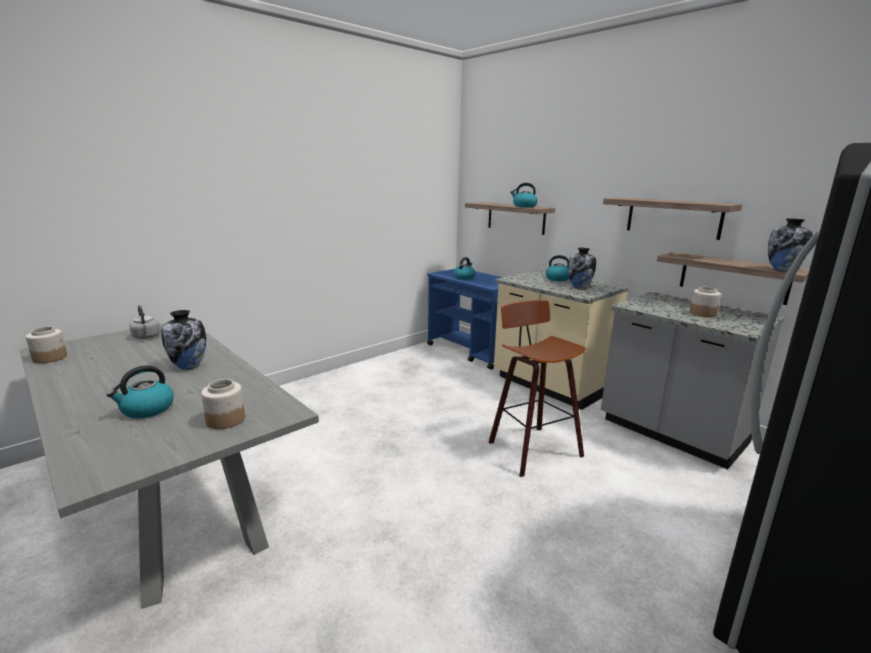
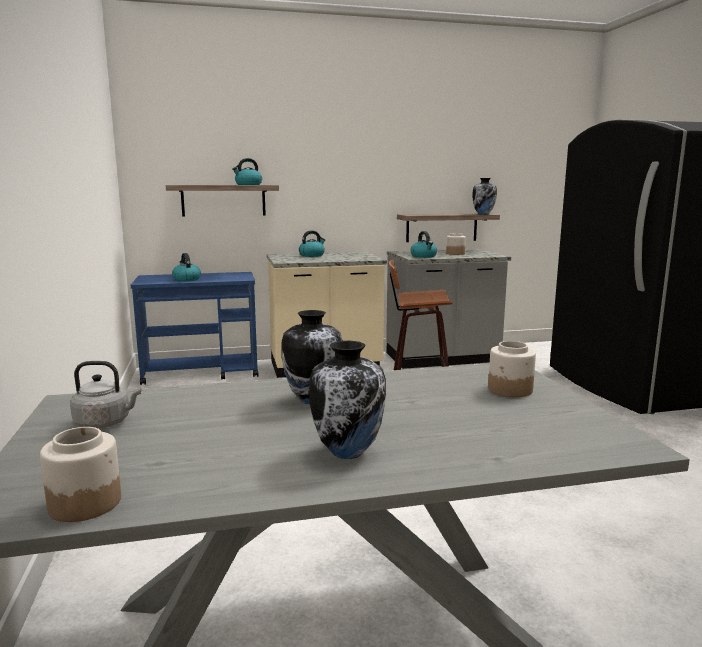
camera: 60 degrees left, 5 degrees down
kettle [106,365,174,418] -> kettle moved to [411,231,437,258]
vase [568,248,596,289] -> vase moved to [309,341,386,459]
shelf [603,197,742,240] -> none

